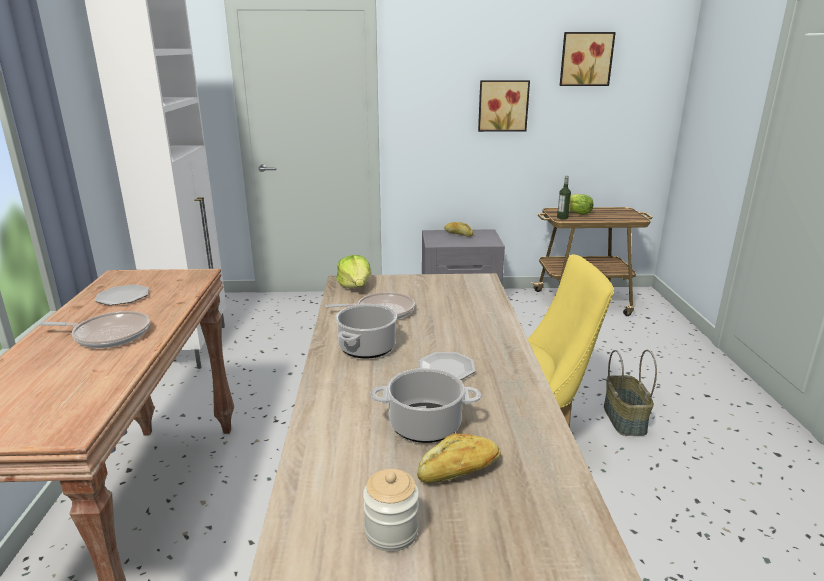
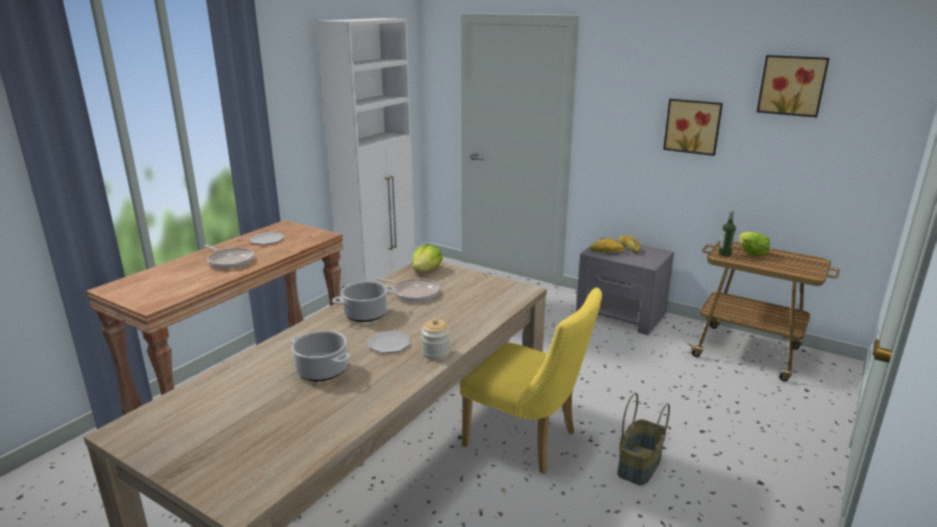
camera: 35 degrees right, 0 degrees up
jar [363,469,419,552] -> jar moved to [421,318,450,360]
bread [417,433,501,484] -> bread moved to [590,238,625,253]

